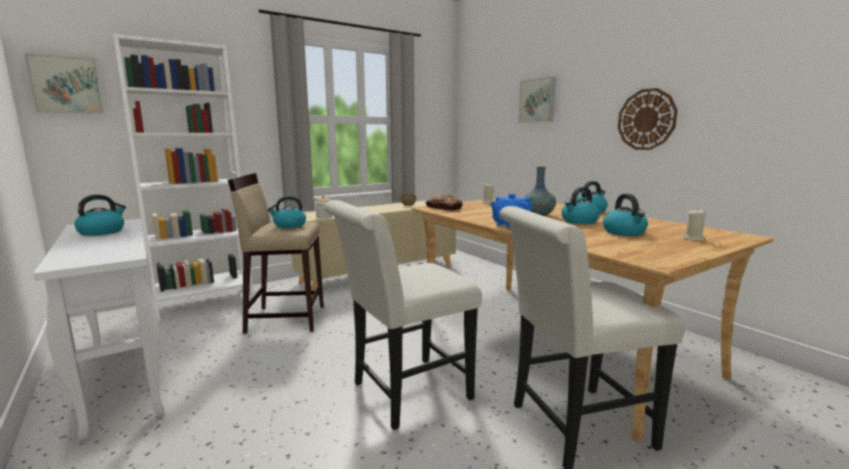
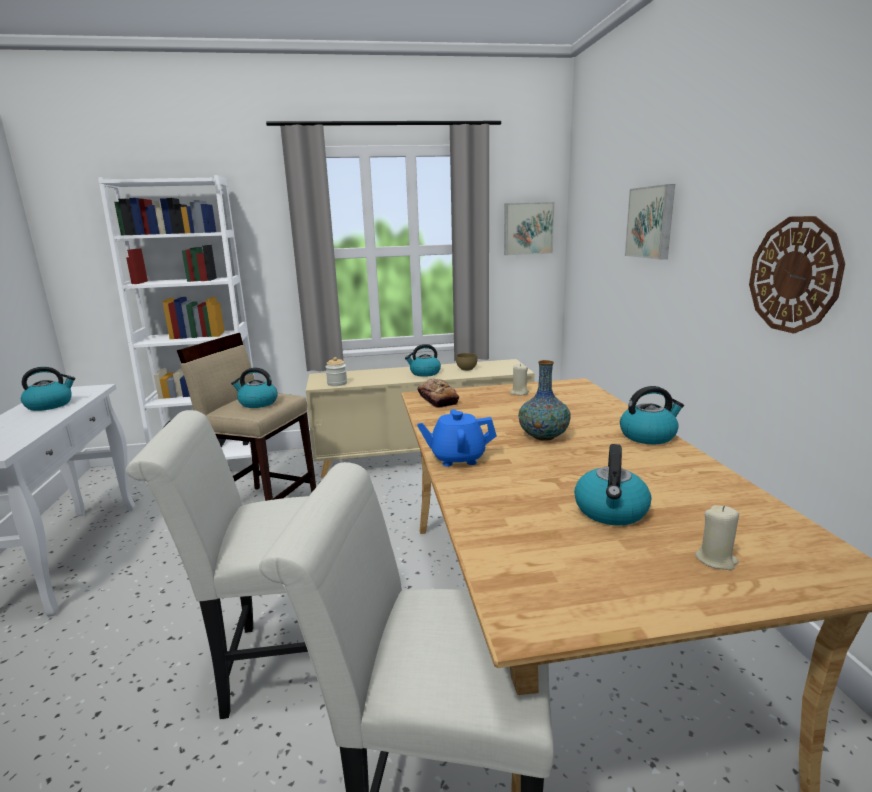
camera: 25 degrees right, 5 degrees up
picture [24,53,104,114] -> picture moved to [504,202,555,255]
kettle [561,187,600,224] -> kettle moved to [405,344,441,377]

